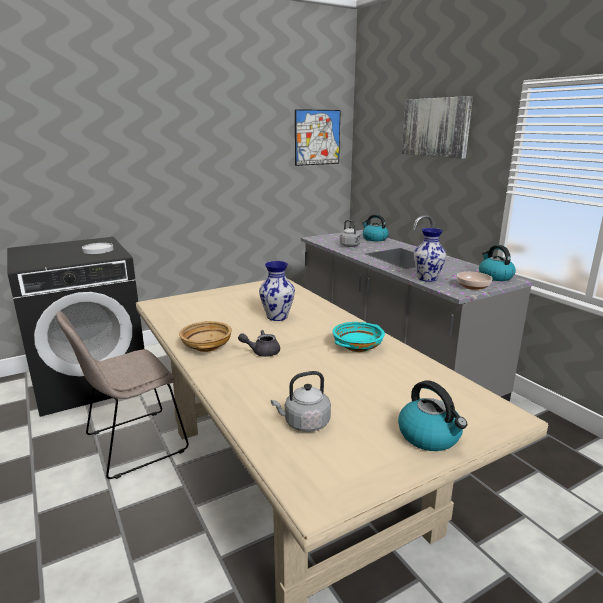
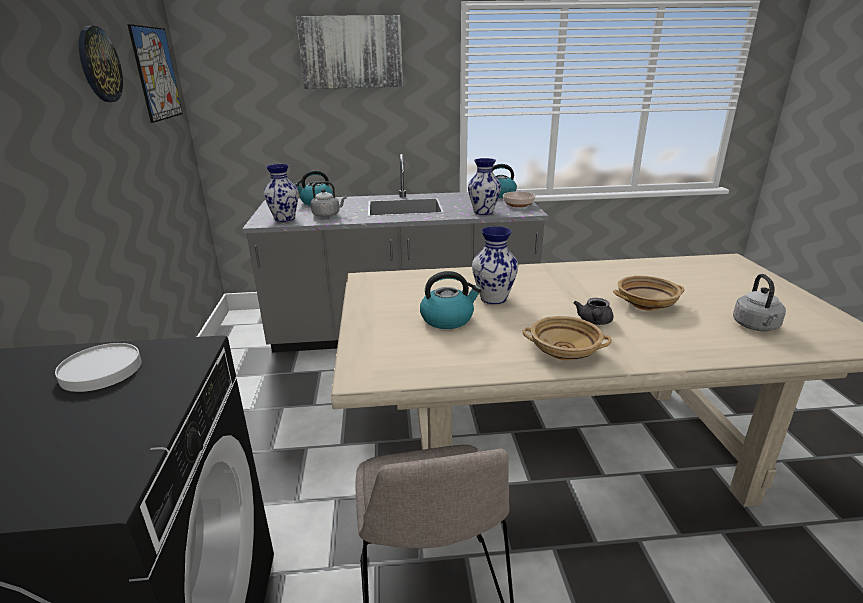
camera: 65 degrees left, 5 degrees up
turquoise bowl [332,322,385,352] -> none
kettle [398,380,467,451] -> kettle moved to [420,271,482,329]
none -> wall clock [79,26,123,102]
none -> vase [264,164,299,222]
none -> beige bowl [613,276,684,311]

